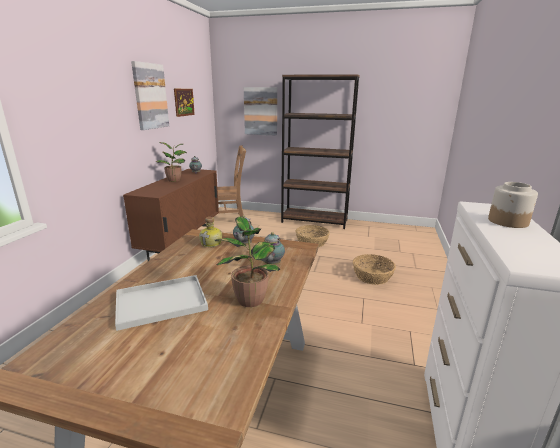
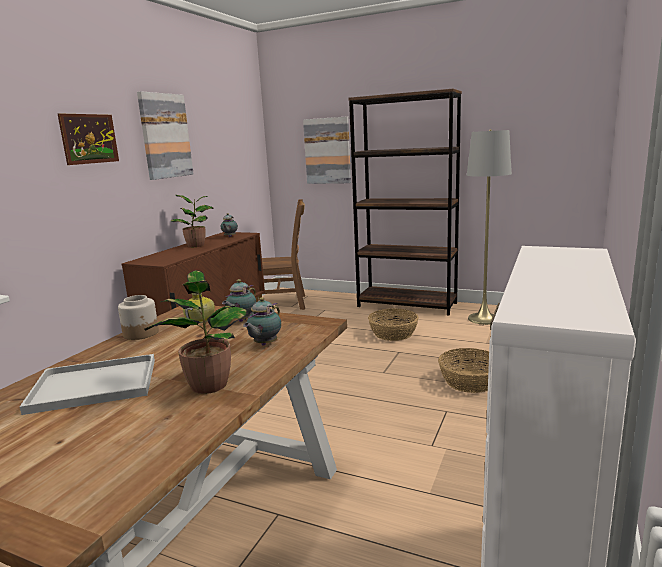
camera: 10 degrees right, 5 degrees down
picture [174,89,195,117] -> picture moved to [58,113,119,165]
jar [488,182,538,228] -> jar moved to [118,295,159,340]
none -> grey floor lamp [467,129,512,325]

